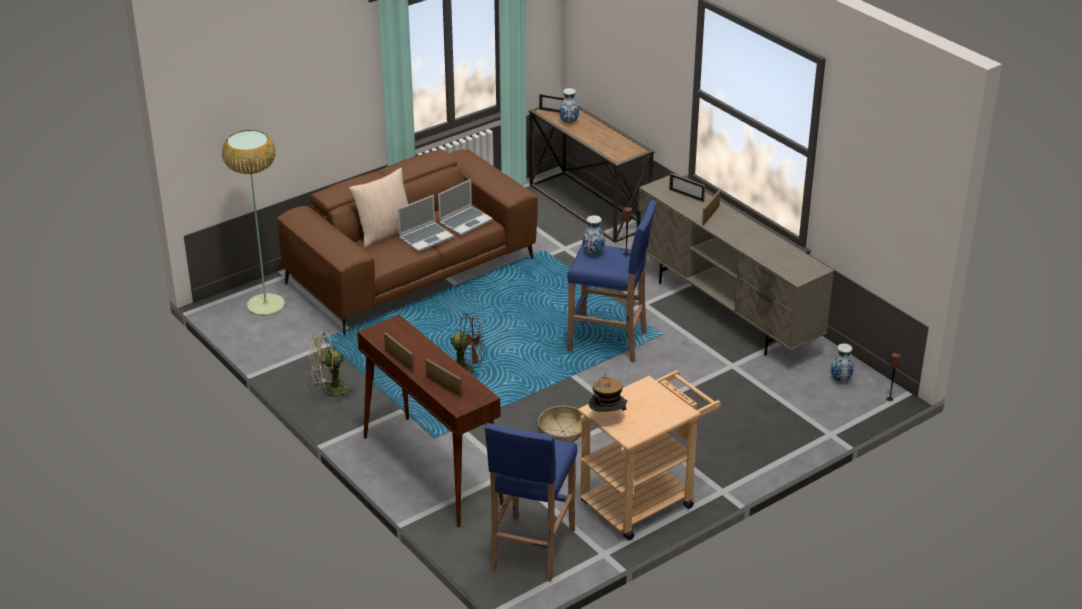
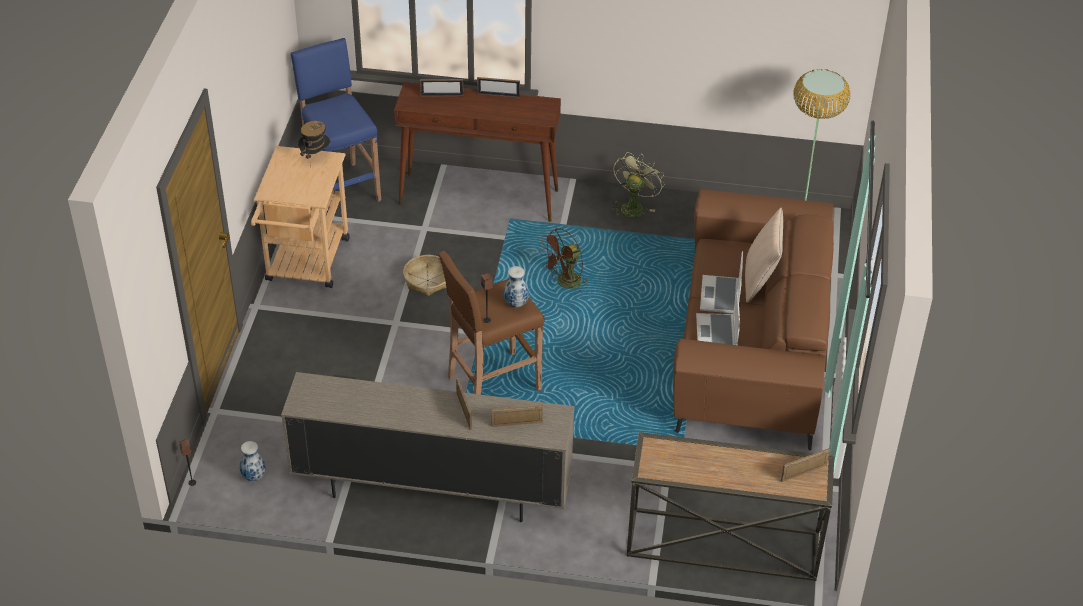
camera: 135 degrees right, 10 degrees up
vase [559,88,579,124] -> none
blue stool [567,200,657,363] -> brown stool [438,251,545,395]

